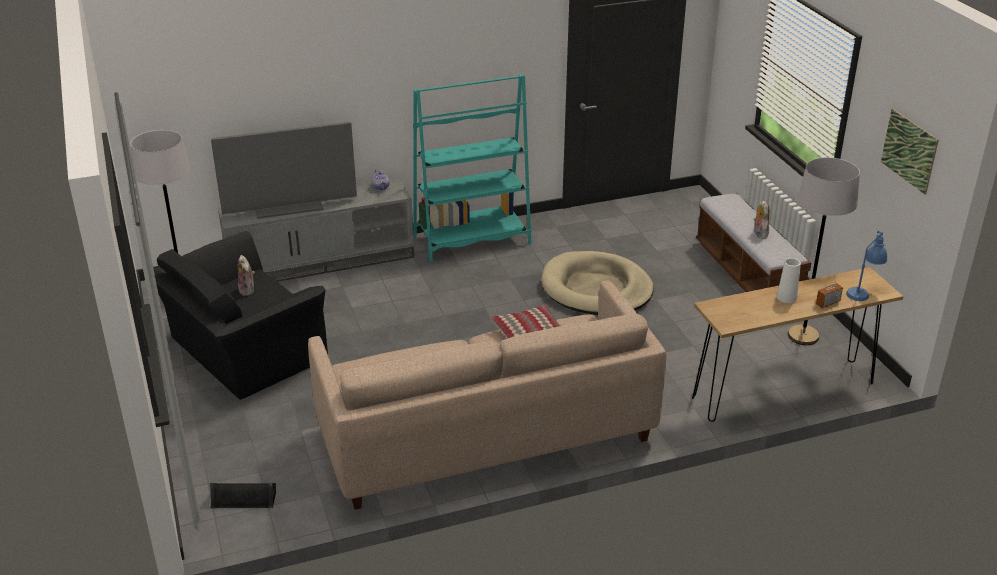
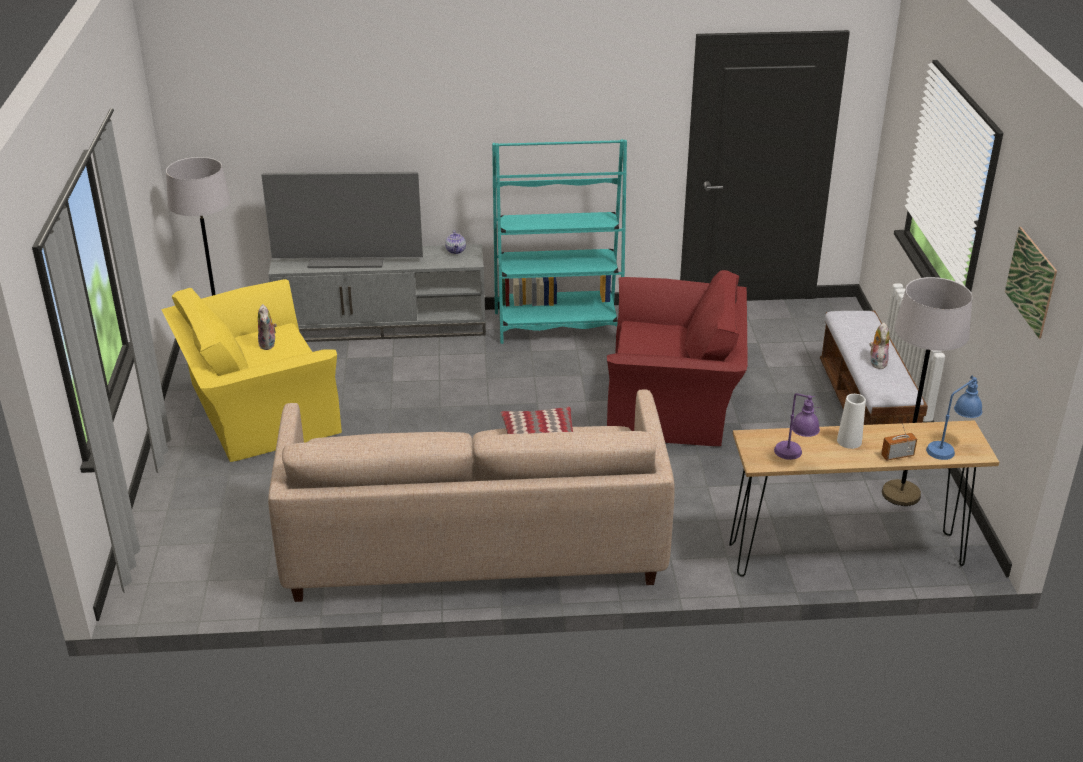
camera: 15 degrees right, 0 degrees up
black armchair [143,231,328,400] -> yellow armchair [161,279,342,462]
black speaker [210,483,276,508] -> none
beige dog bed [541,251,654,315] -> red armchair [607,270,748,446]
none -> purple table lamp [774,393,821,460]

